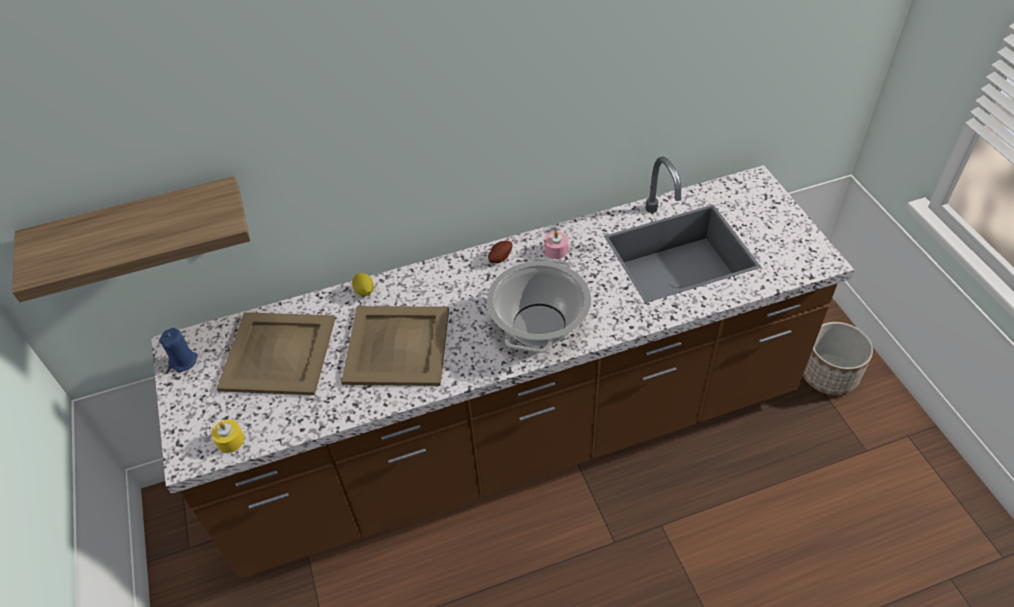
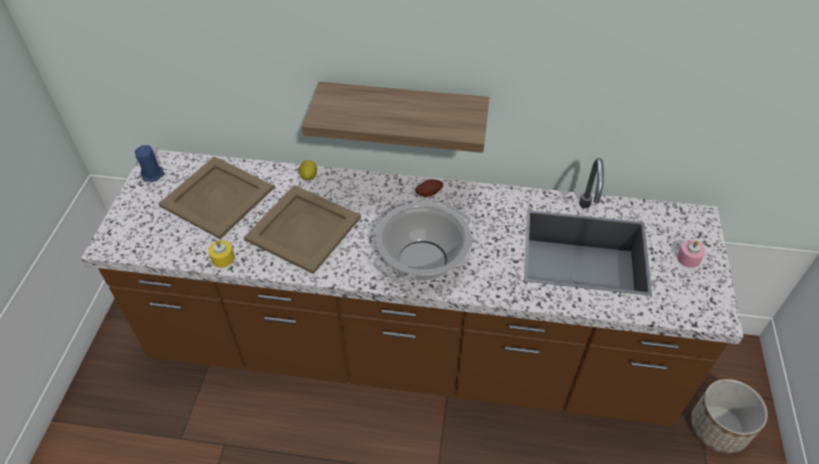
camera: 25 degrees right, 0 degrees up
shelf [12,176,251,302] -> shelf moved to [302,82,489,153]
yellow candle [211,419,244,453] -> yellow candle moved to [208,240,235,268]
pink candle [545,231,568,259] -> pink candle moved to [677,240,705,268]

